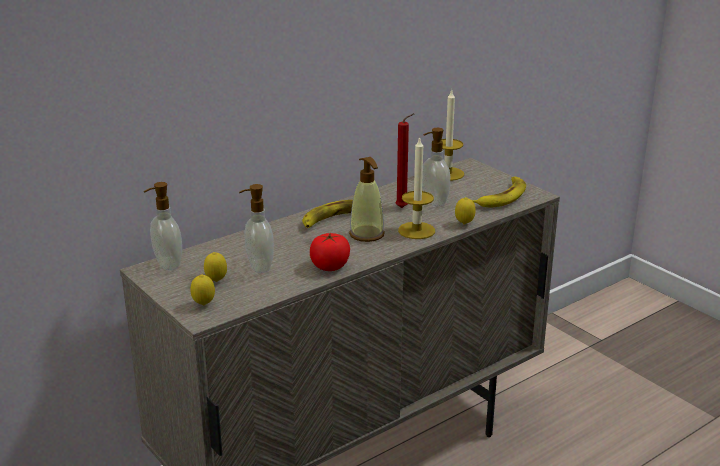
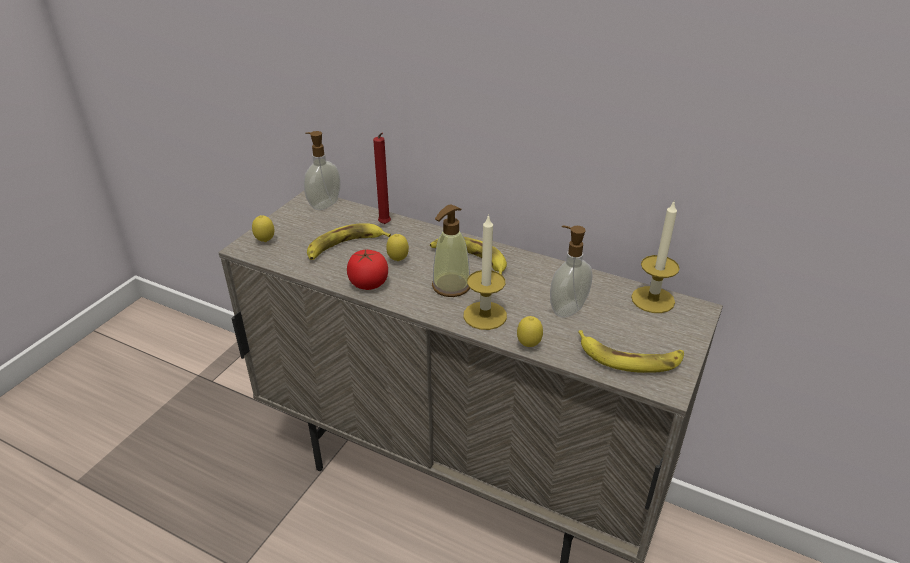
camera: 65 degrees right, 10 degrees up
lemon [204,252,227,282] -> lemon moved to [386,234,409,261]
soap dispenser [239,184,274,273] -> banana [307,223,391,260]
red candle [396,113,415,208] -> red candle moved to [373,132,391,224]

